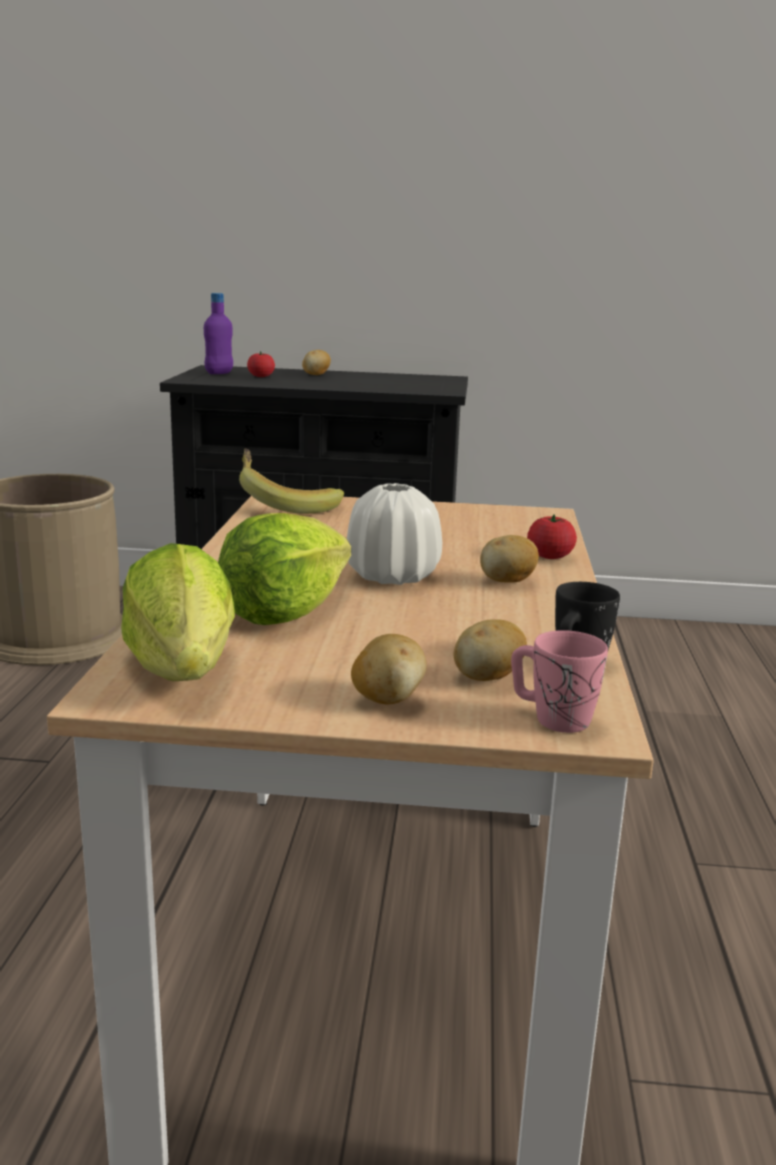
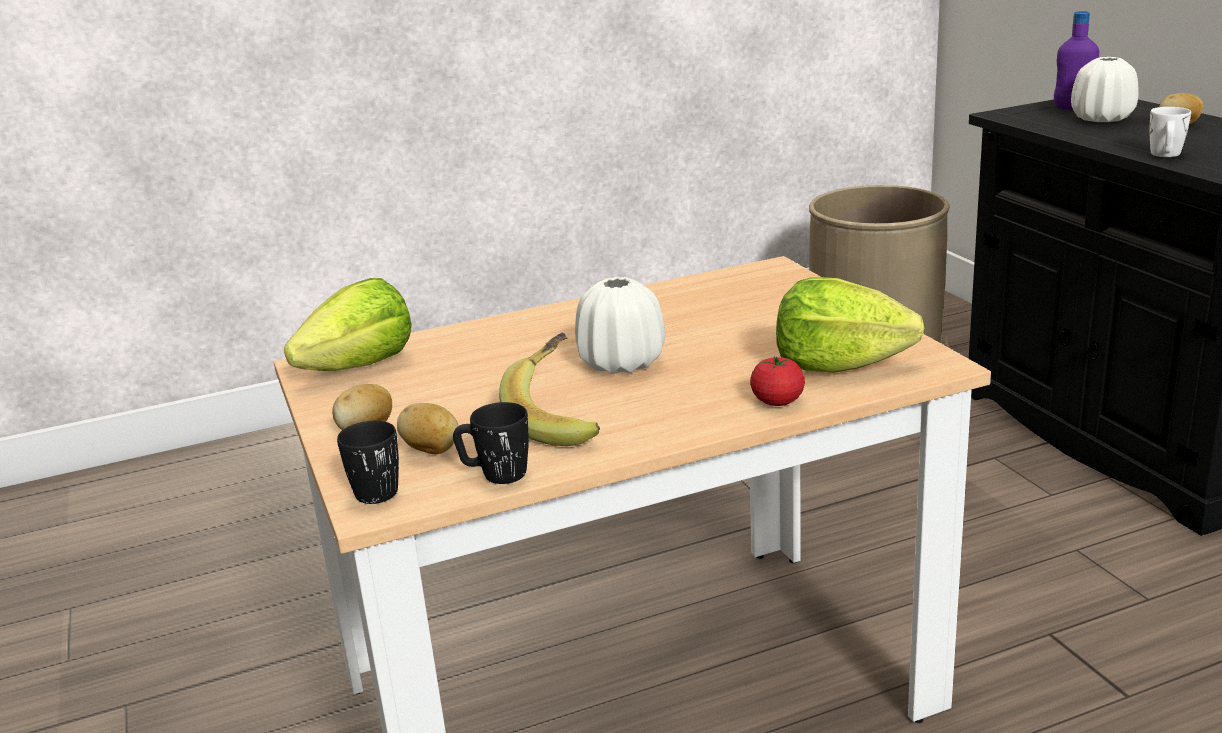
camera: 65 degrees right, 5 degrees up
lettuce [218,513,351,625] -> lettuce moved to [776,277,924,373]
banana [239,448,344,514] -> banana moved to [499,333,600,446]
tomato [247,351,275,377] -> white vase [1071,57,1139,122]
potato [480,535,539,583] -> none
pink mug [511,630,608,733] -> black mug [337,421,399,504]
none -> white mug [1149,107,1191,157]

